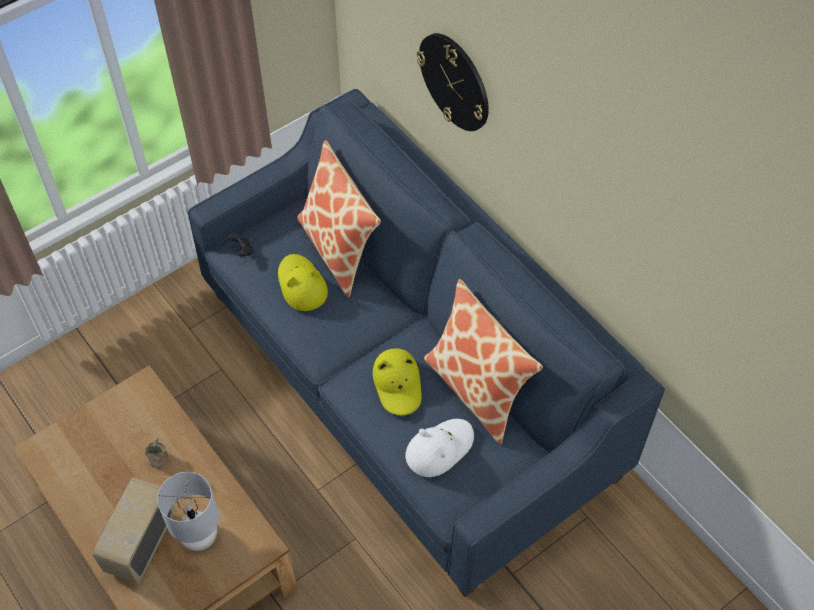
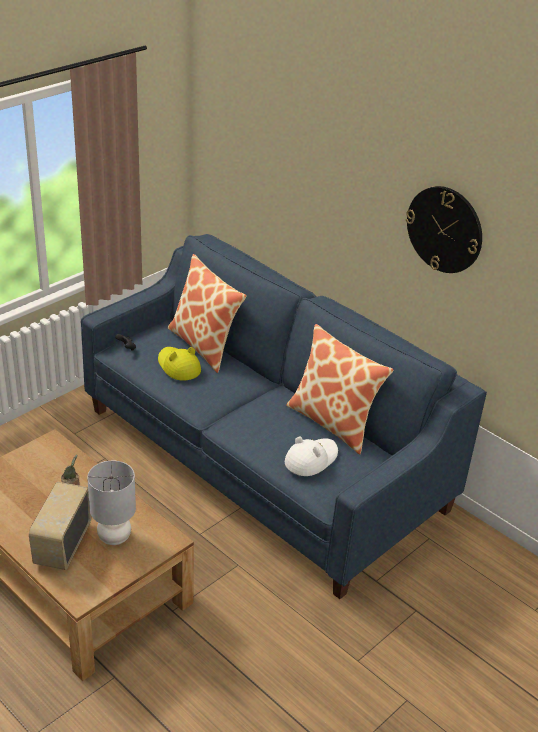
camera: 10 degrees left, 20 degrees down
yellow hat [373,348,422,415] -> none
wall clock [417,33,489,131] -> wall clock moved to [406,186,482,273]

